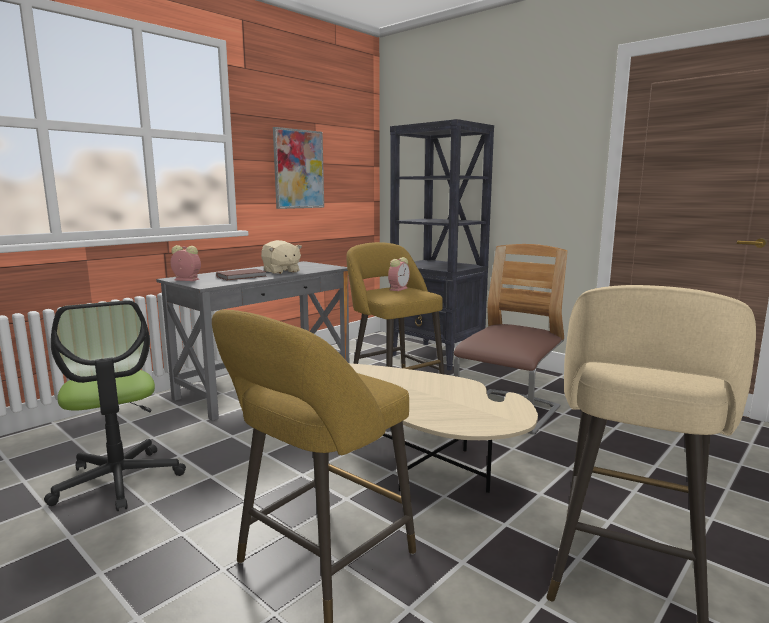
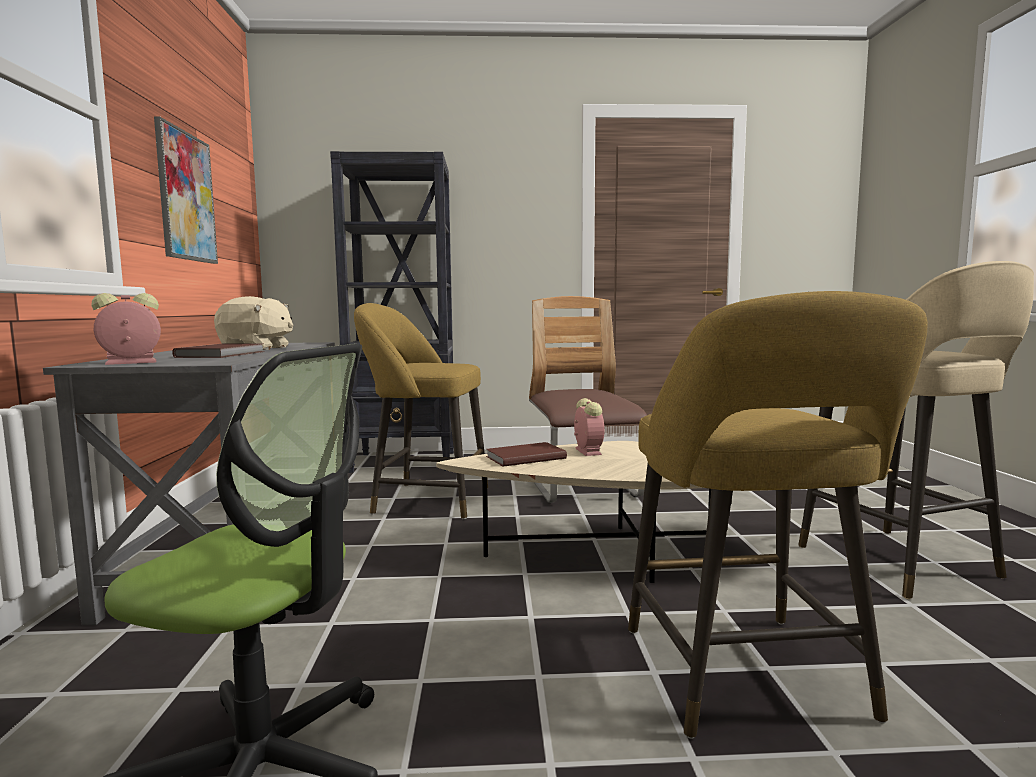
camera: 45 degrees left, 5 degrees down
alarm clock [388,257,410,291] -> alarm clock moved to [574,398,604,456]
none -> brown book [486,442,567,467]

